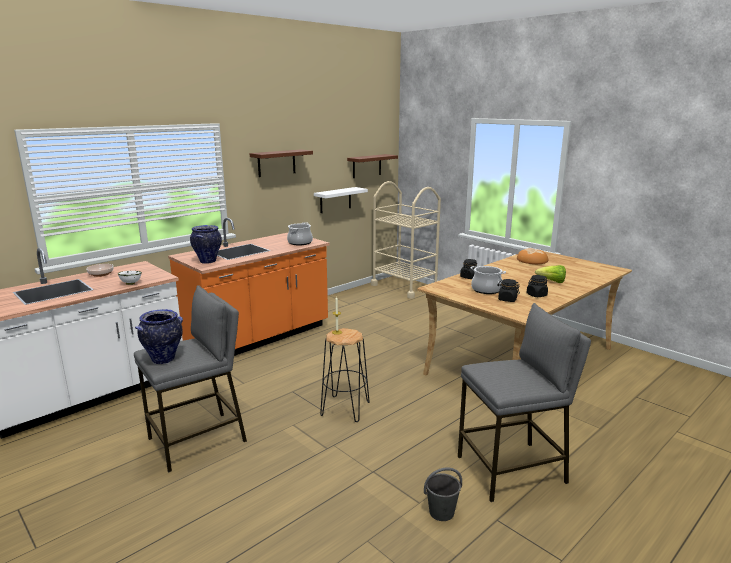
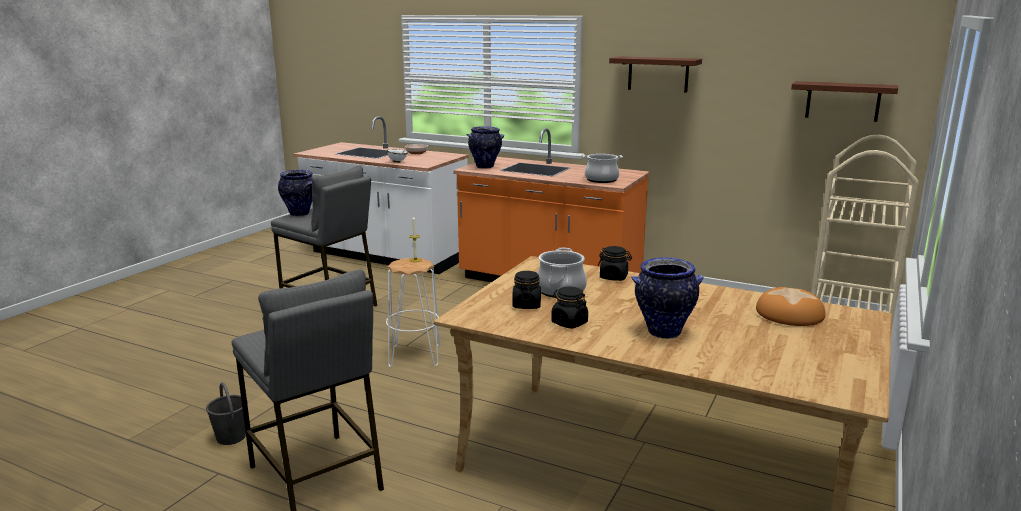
camera: 70 degrees right, 0 degrees up
white shelf [314,187,368,213] -> none
black stool [320,328,370,422] -> white stool [386,258,440,367]
lettuce [535,265,566,283] -> vase [631,257,704,339]

